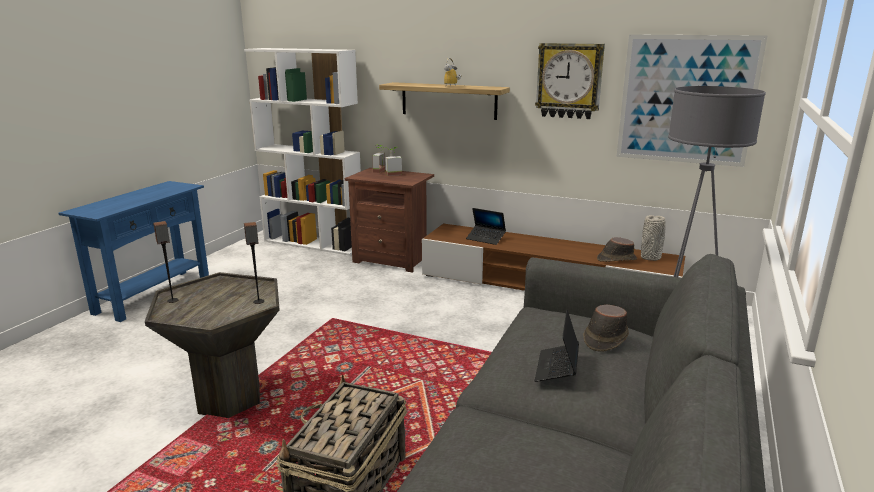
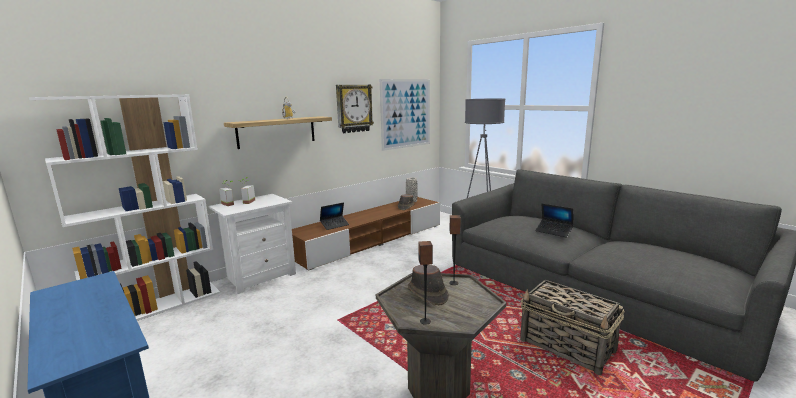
camera: 65 degrees left, 5 degrees down
brown nightstand [345,168,434,273] -> white nightstand [208,194,296,294]
brown hat [583,305,629,352] -> brown hat moved to [408,265,449,306]

